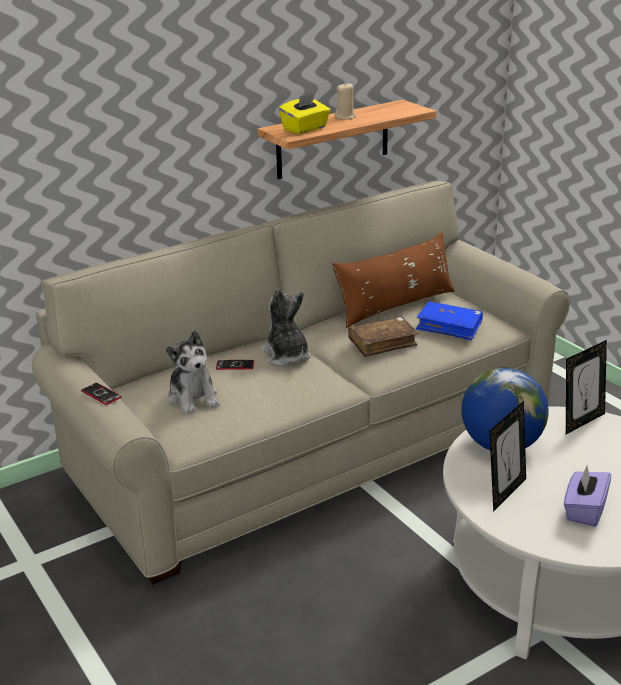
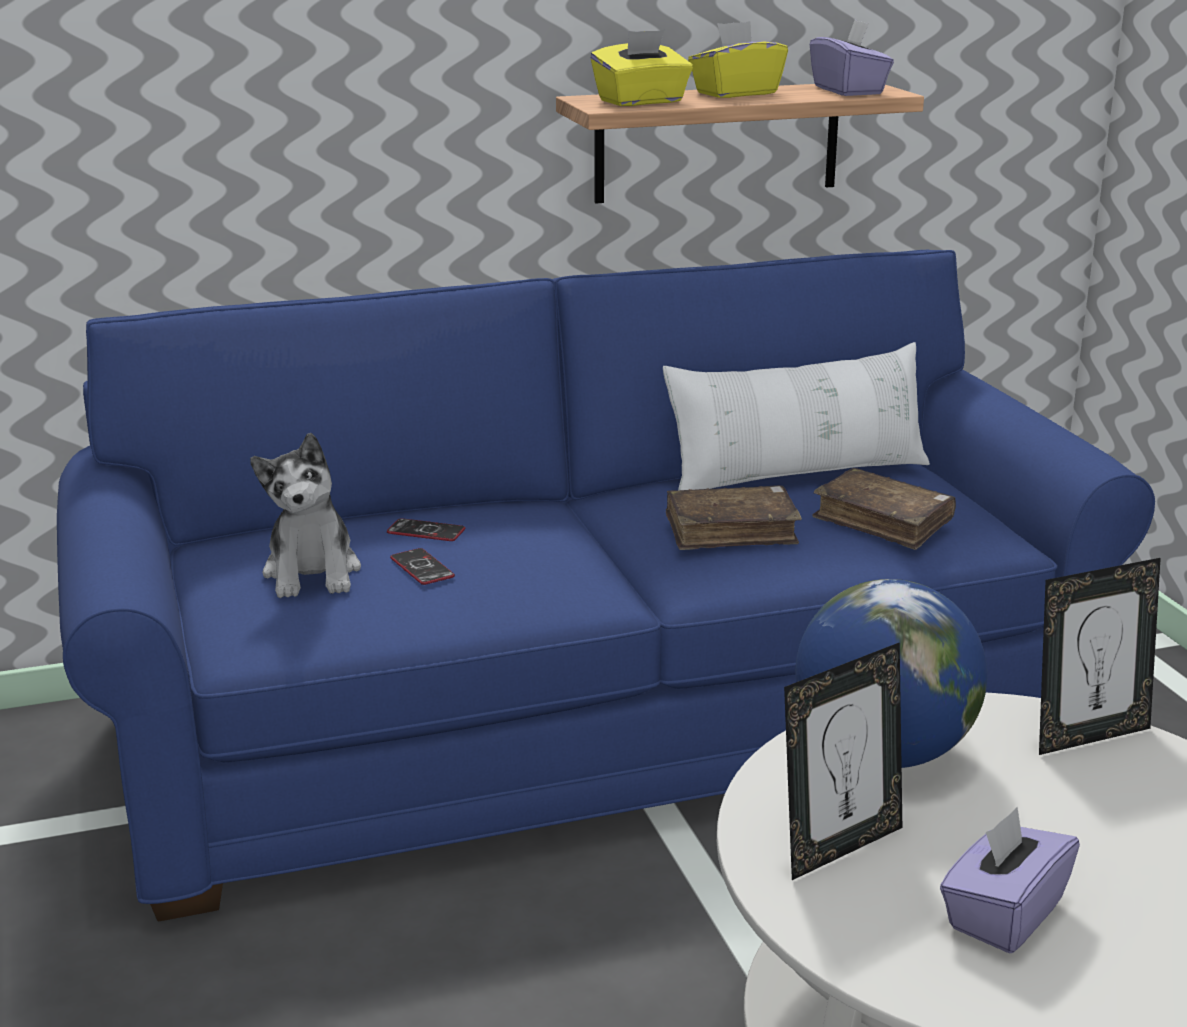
camera: 15 degrees right, 5 degrees down
beige sofa [32,181,570,585] -> blue sofa [57,250,1155,922]
phone [81,383,121,405] -> phone moved to [390,548,455,585]
plush toy [262,288,311,367] -> none
brown pillow [332,232,455,328] -> white pillow [663,342,930,490]
beige candle [335,82,356,120] -> yellow tissue box [688,21,788,98]
blue book [416,301,483,340] -> brown book [812,468,956,550]
none -> purple tissue box [810,20,894,96]

